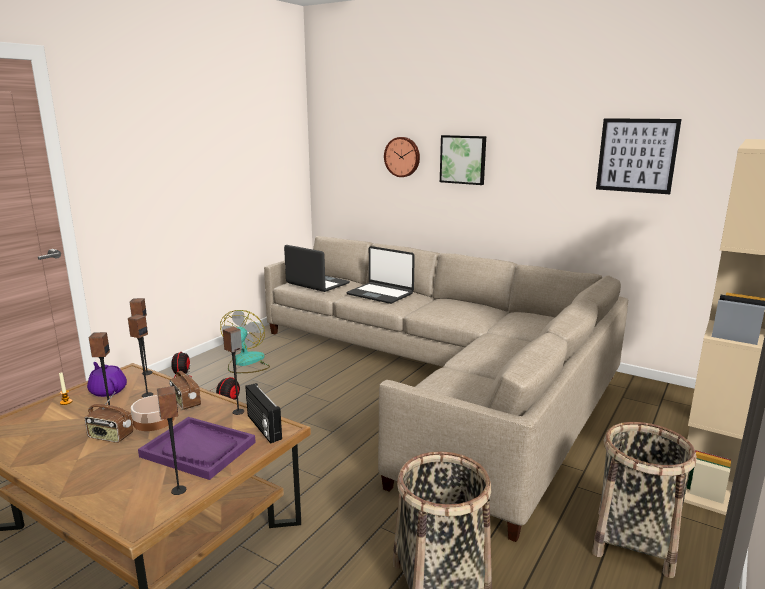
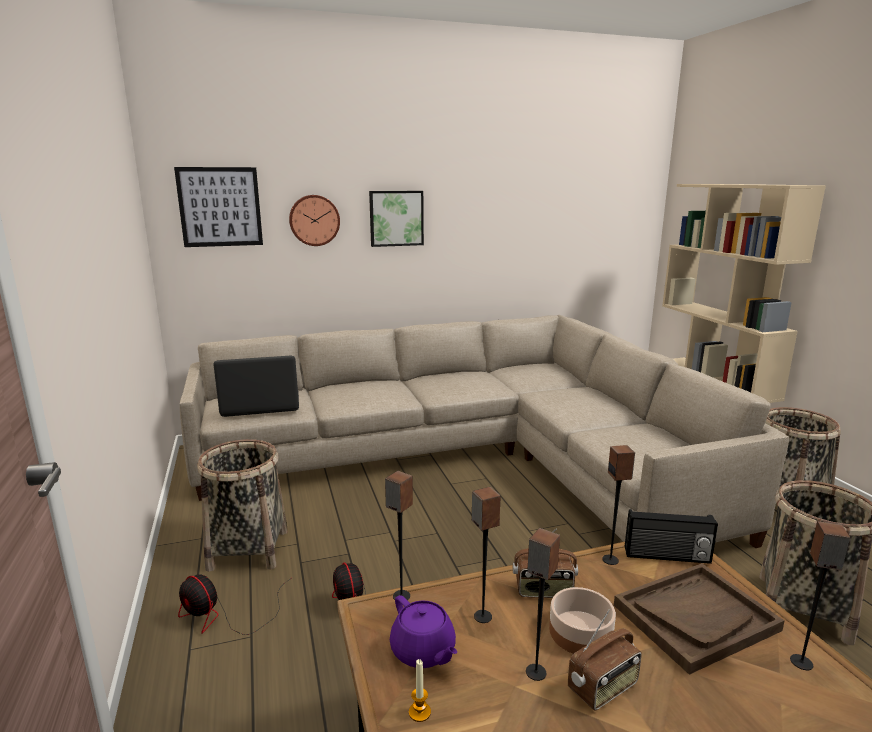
camera: 50 degrees left, 0 degrees up
purple teapot [87,362,127,397] -> purple teapot turned 120 degrees counterclockwise [390,595,457,668]
purple tray [138,417,256,480] -> brown tray [614,563,785,675]
fan [220,310,270,373] -> basket [197,439,288,571]
laptop [346,246,415,304] -> none
picture [596,118,682,194] -> picture moved to [174,167,263,247]

